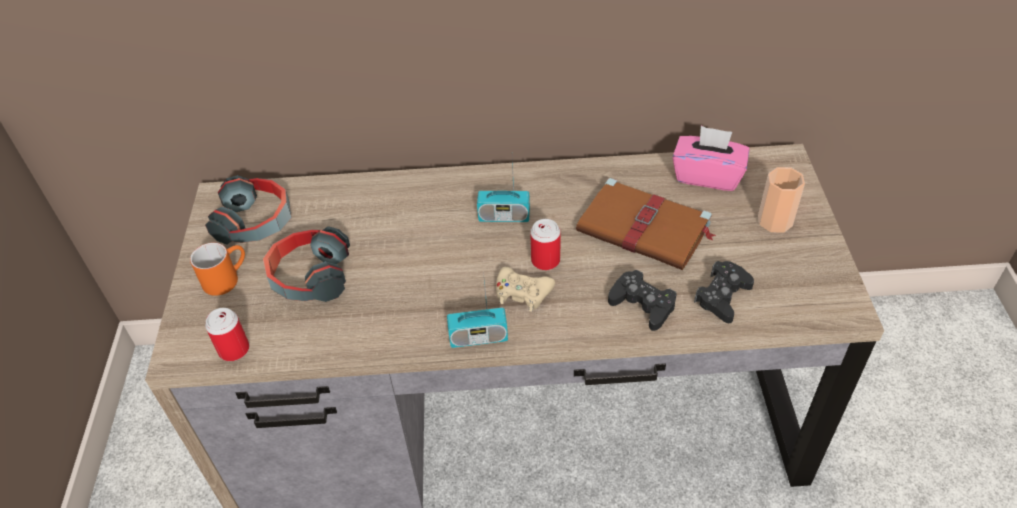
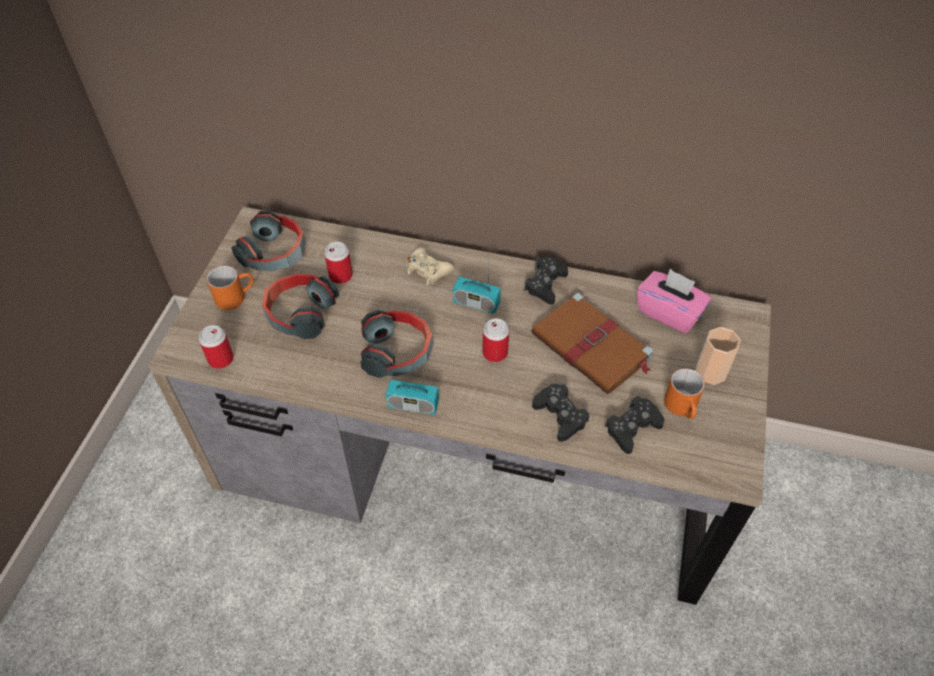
camera: 15 degrees right, 5 degrees up
beige game controller [496,267,555,312] -> beige game controller moved to [406,247,454,286]
none -> can [324,242,353,284]
none -> headphones [361,310,433,378]
none -> black game controller [524,256,568,305]
none -> orange mug [664,368,705,419]

